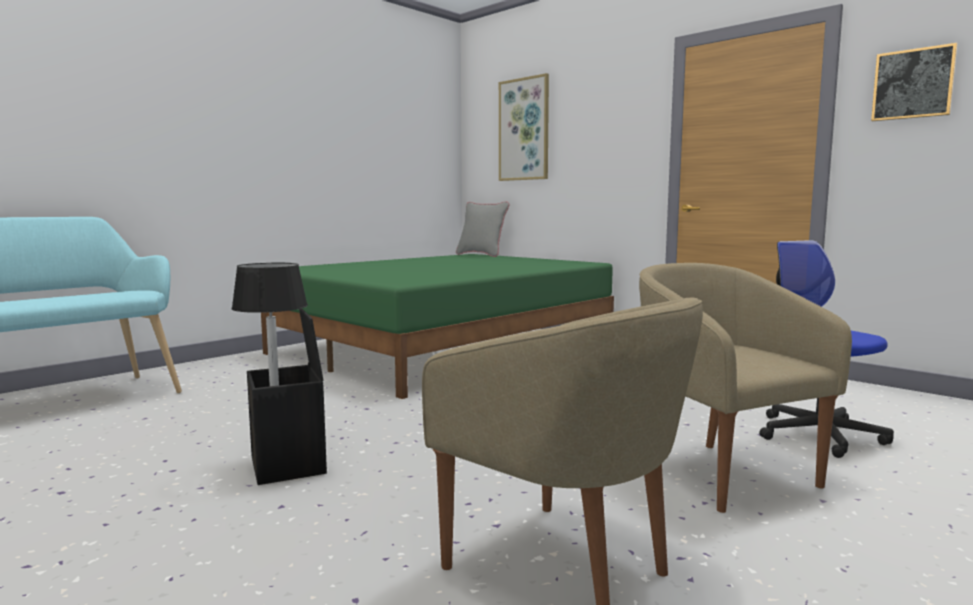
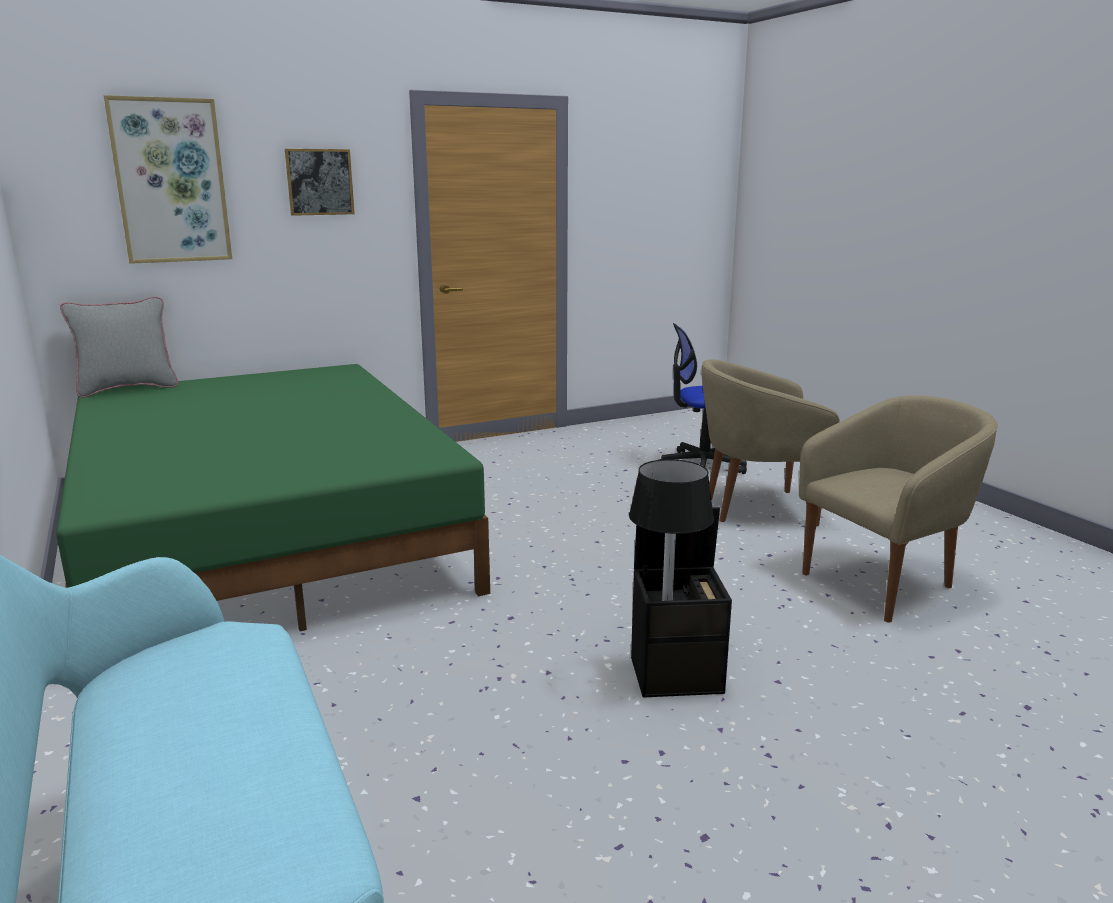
camera: 70 degrees left, 10 degrees up
picture [871,43,957,121] -> picture moved to [285,149,355,216]

